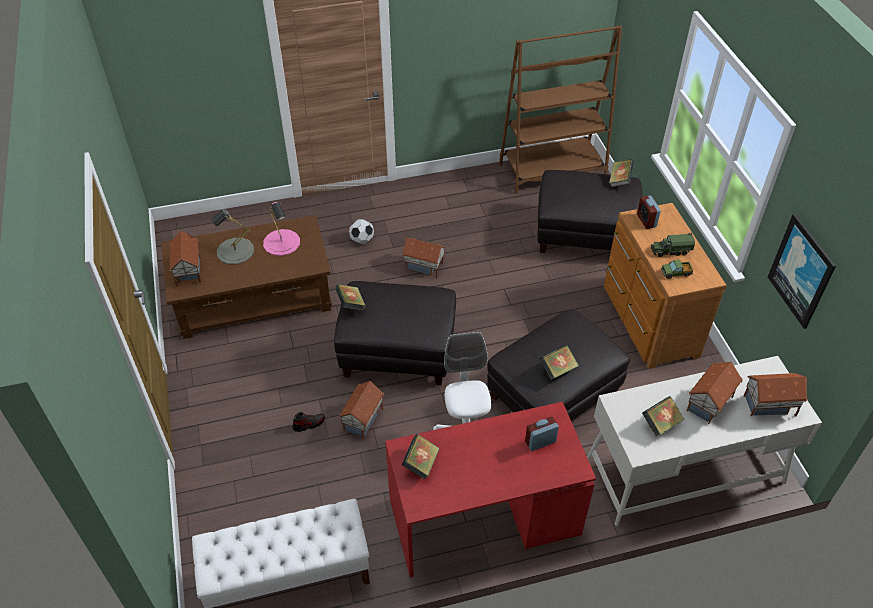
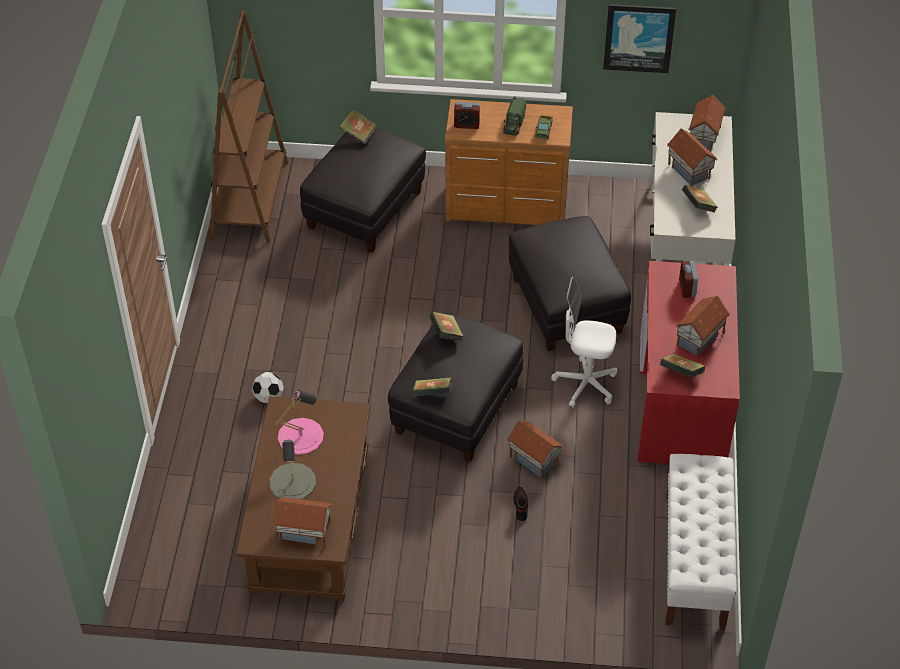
camera: 70 degrees left, 0 degrees up
toy house [402,238,446,278] -> toy house moved to [676,296,730,357]
book [539,345,579,380] -> book moved to [429,312,464,342]

